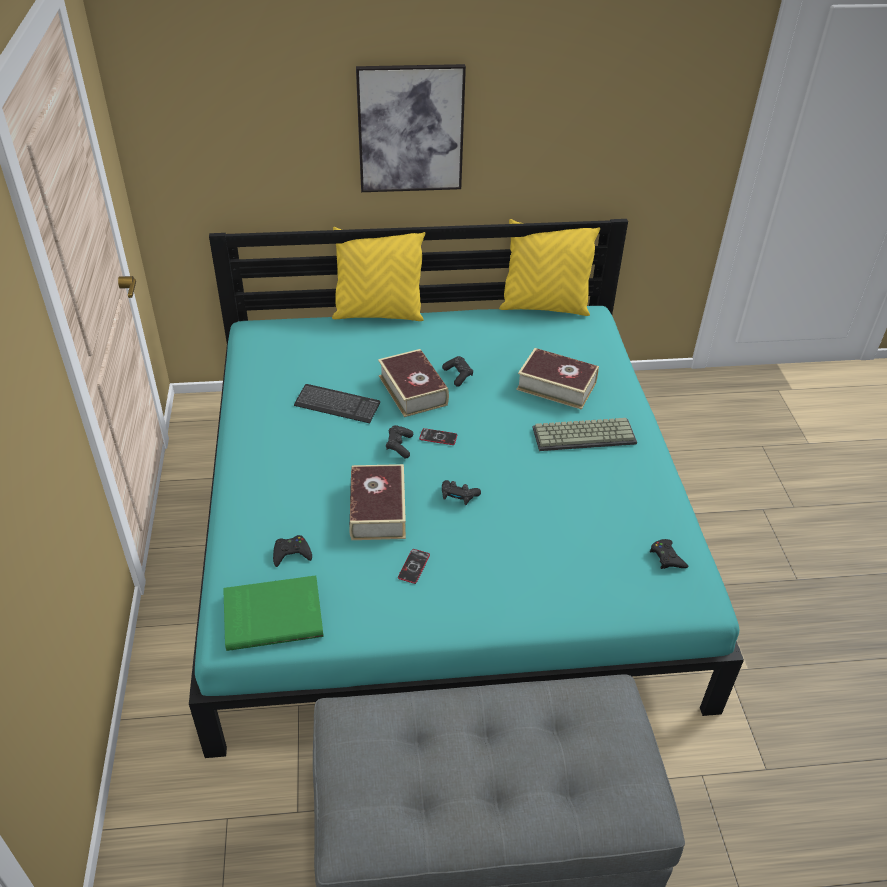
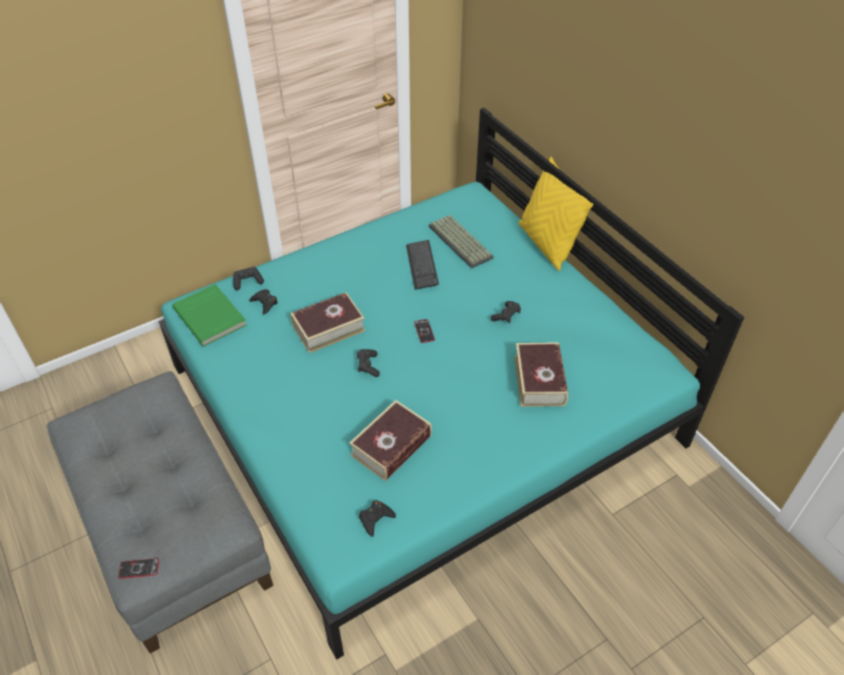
camera: 65 degrees right, 5 degrees up
picture [356,64,466,192] -> none
book [378,349,449,417] -> book moved to [349,400,432,481]
black game controller [386,425,413,458] -> black game controller moved to [233,267,264,290]
phone [398,549,430,584] -> phone moved to [118,558,159,579]
yellow pillow [499,219,600,316] -> none
keyboard [533,418,637,451] -> keyboard moved to [429,215,494,269]

